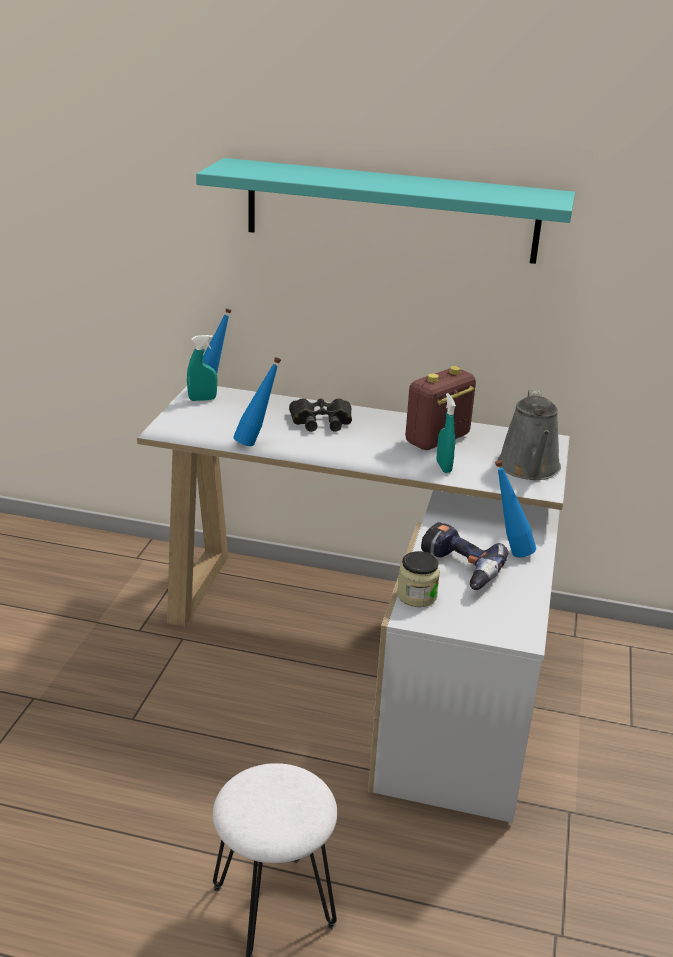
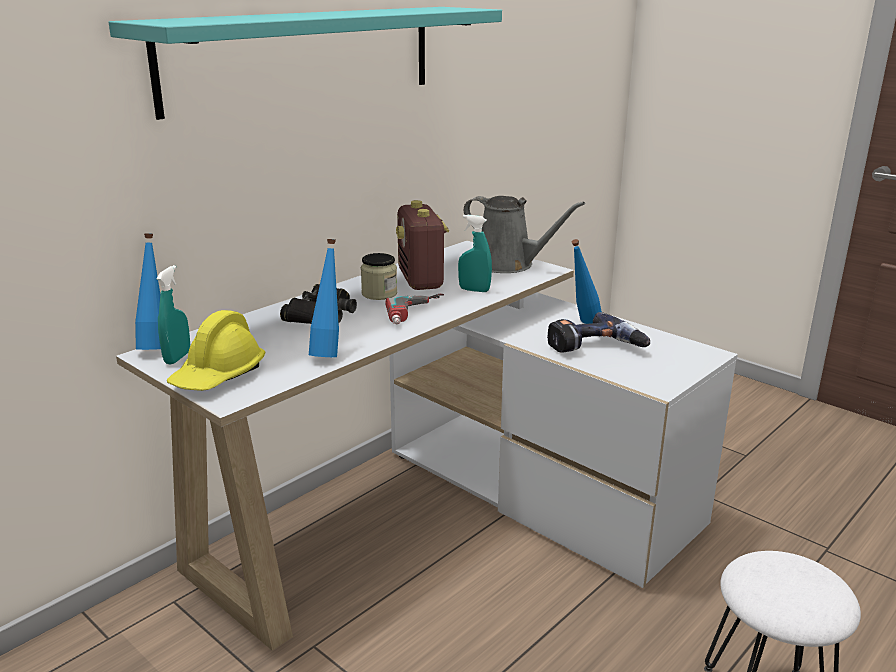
camera: 60 degrees left, 5 degrees down
jar [397,551,440,607] -> jar moved to [361,253,397,300]
none -> yellow hard hat [167,310,265,391]
none -> power drill [385,294,444,325]

